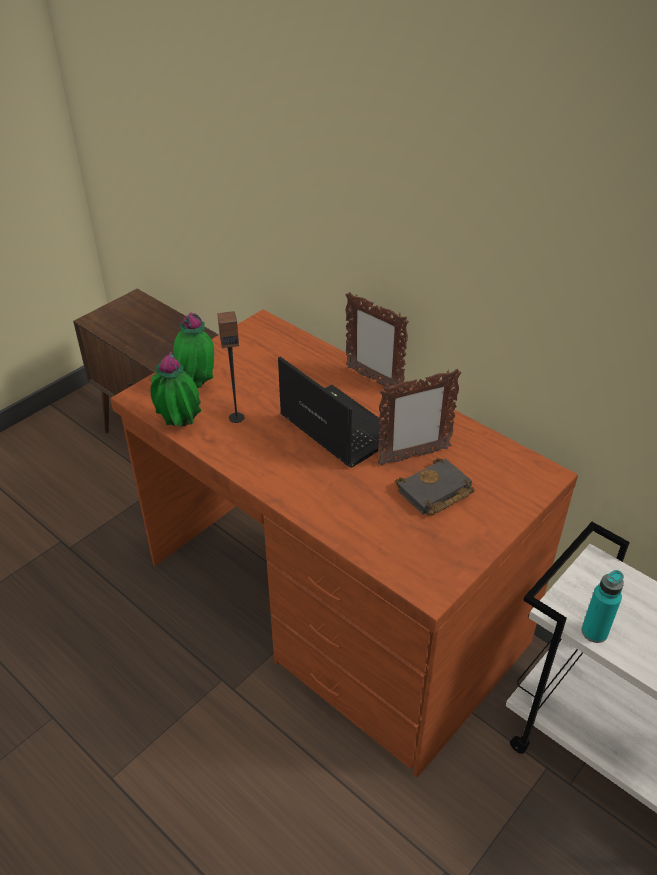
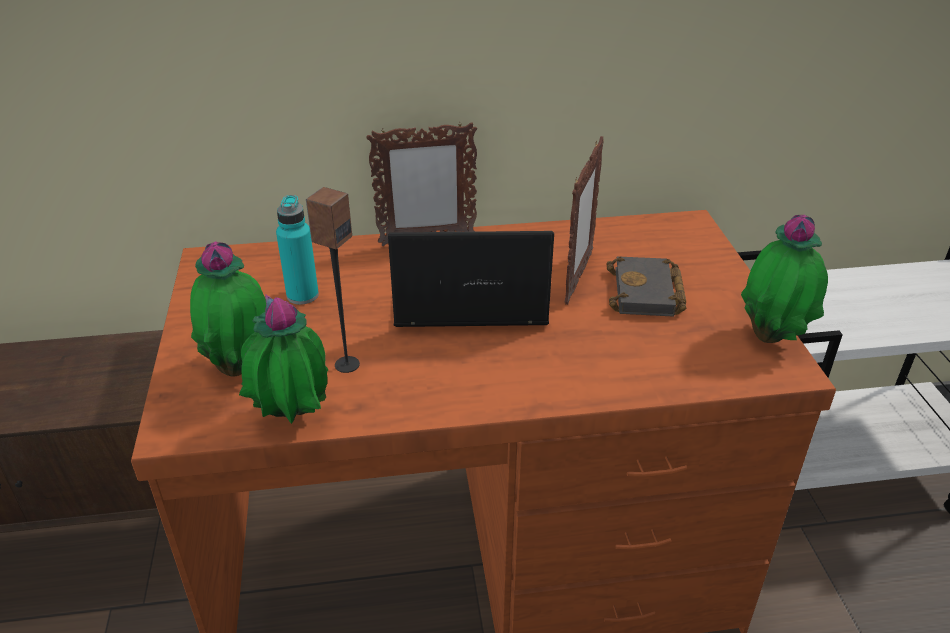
camera: 50 degrees left, 5 degrees down
turquoise bottle [581,570,624,643] -> turquoise bottle moved to [276,195,319,305]
none -> potted plant [741,215,828,343]

